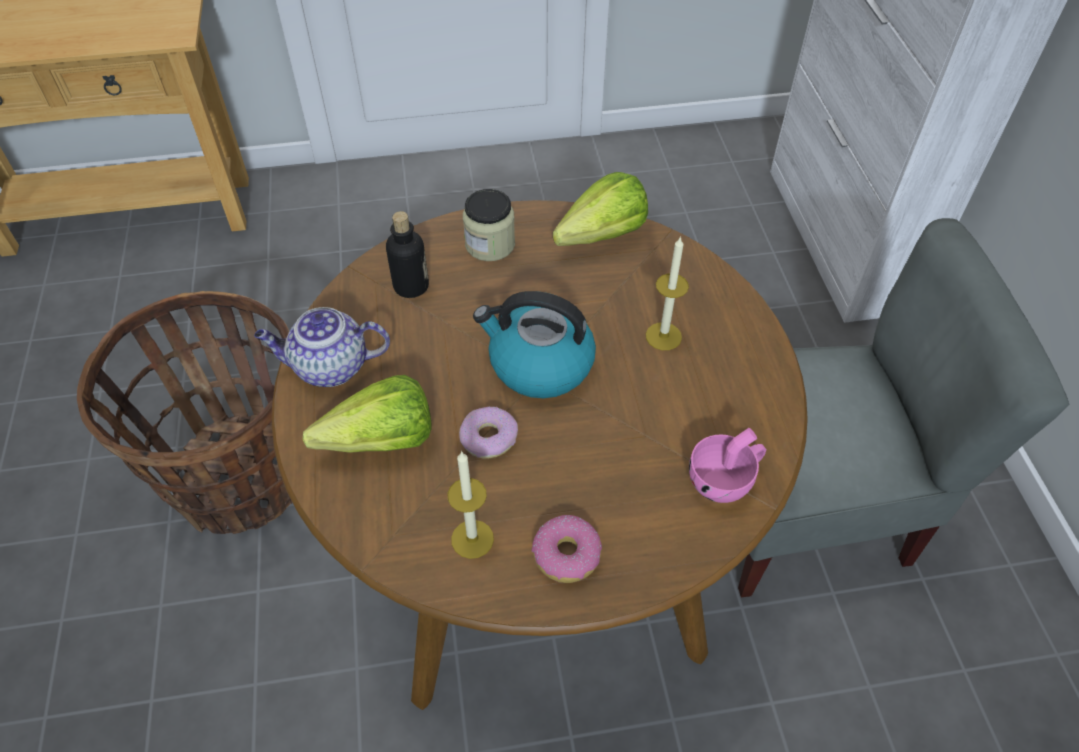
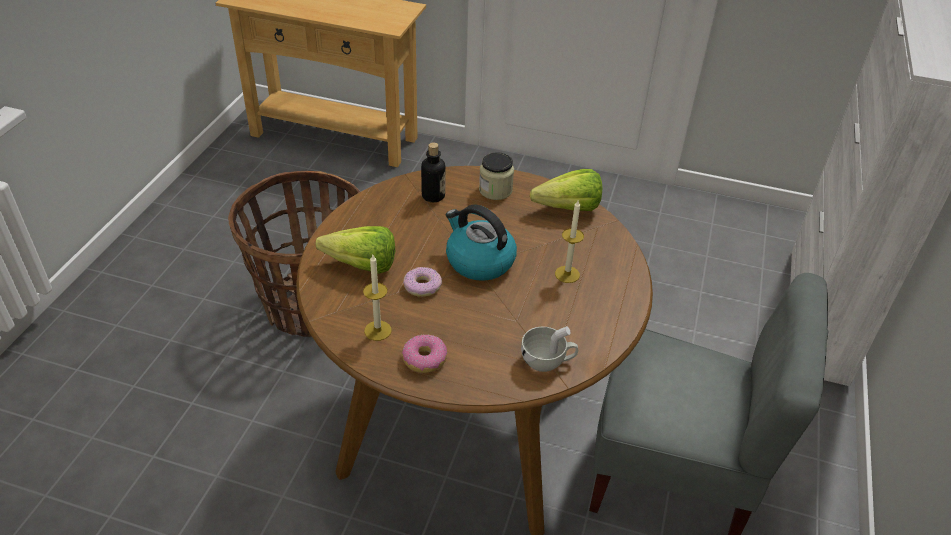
camera: 25 degrees right, 10 degrees down
teapot [254,307,390,387] -> none
pink cup [689,428,766,503] -> white cup [521,326,578,372]

